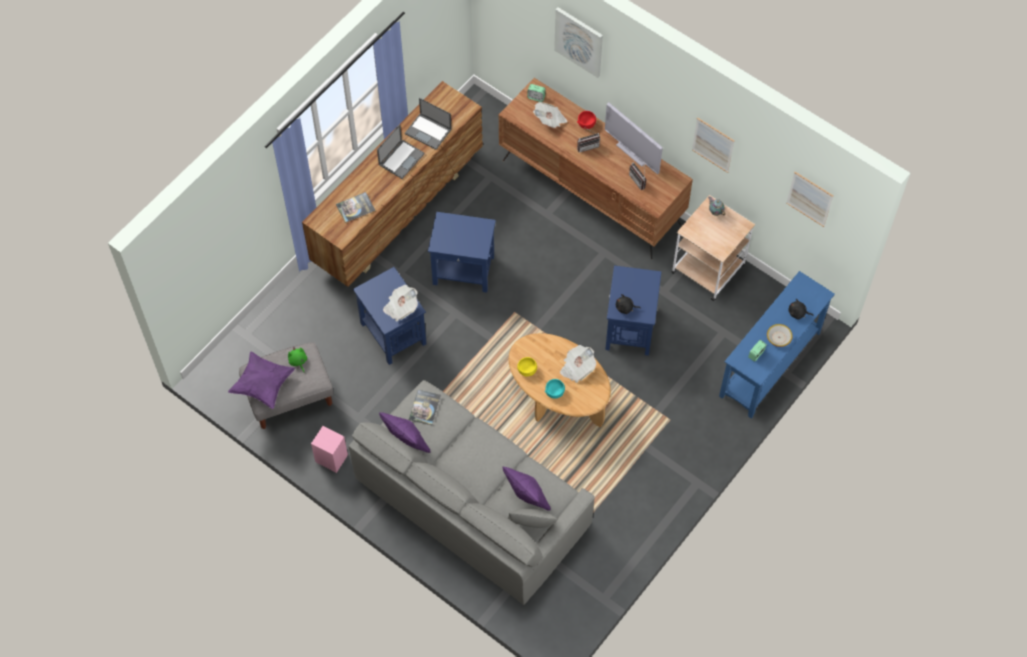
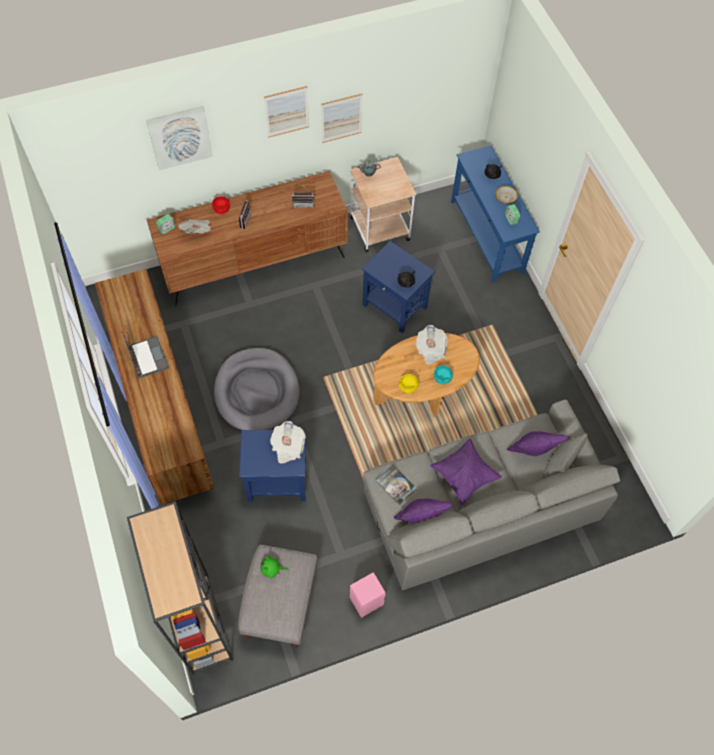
camera: 60 degrees left, 0 degrees up
purple pillow [228,351,295,409] -> purple pillow moved to [430,439,502,506]
book [336,192,375,223] -> none
laptop [405,98,452,150] -> none
blue side table [428,212,496,292] -> grey dog bed [214,348,299,430]
television [605,102,663,174] -> none
picture [787,172,833,227] -> picture moved to [264,86,309,138]
none -> bookcase [127,501,233,675]

